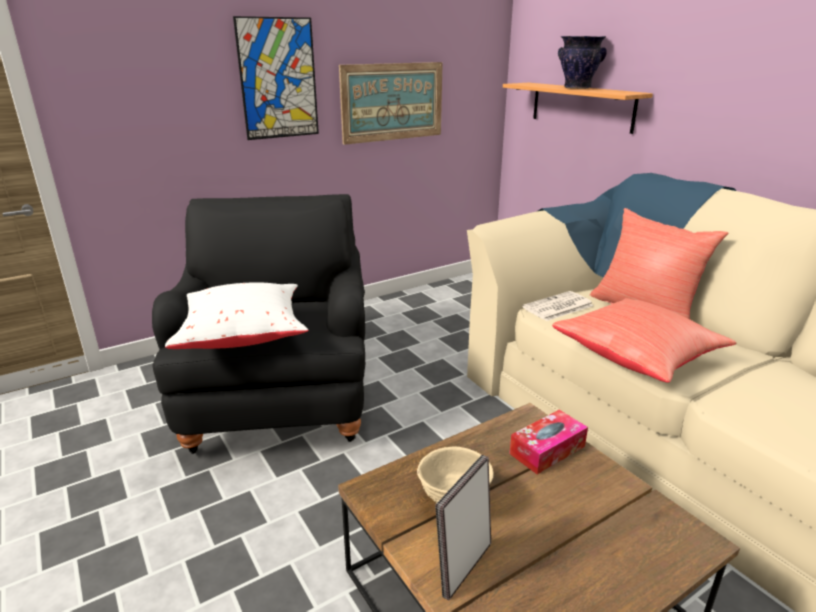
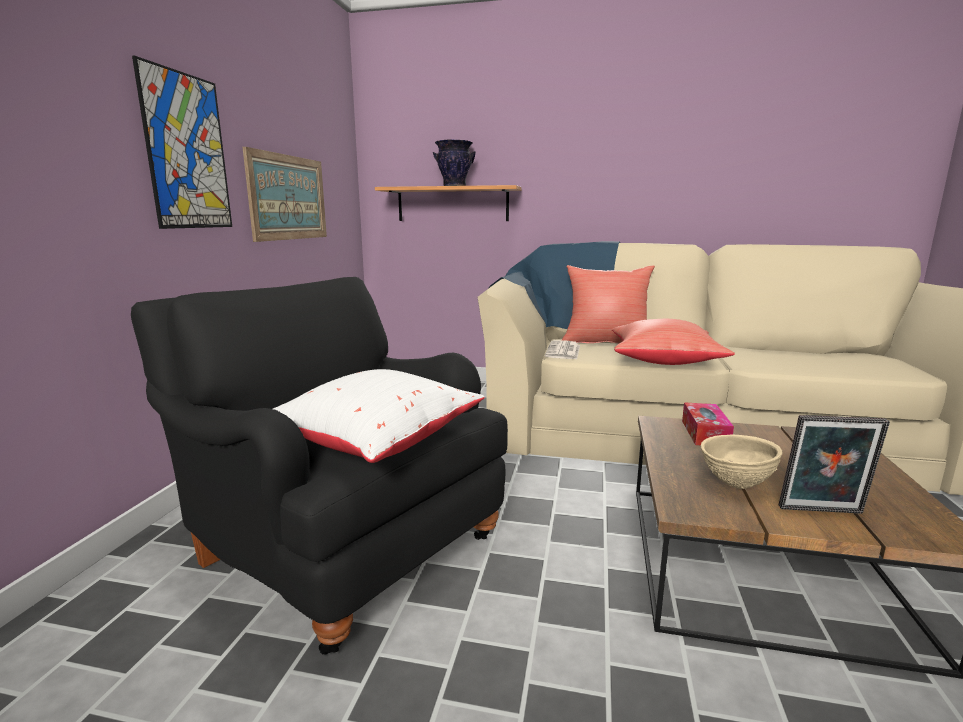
camera: 45 degrees left, 10 degrees down
picture frame [435,455,491,600] -> picture frame turned 75 degrees counterclockwise [779,415,890,514]

